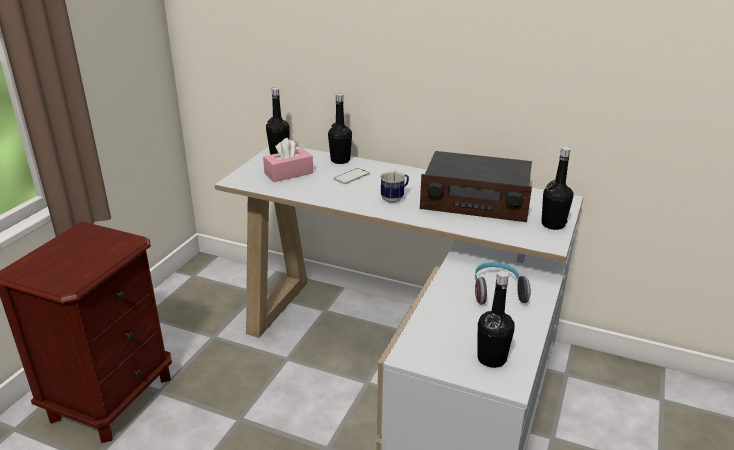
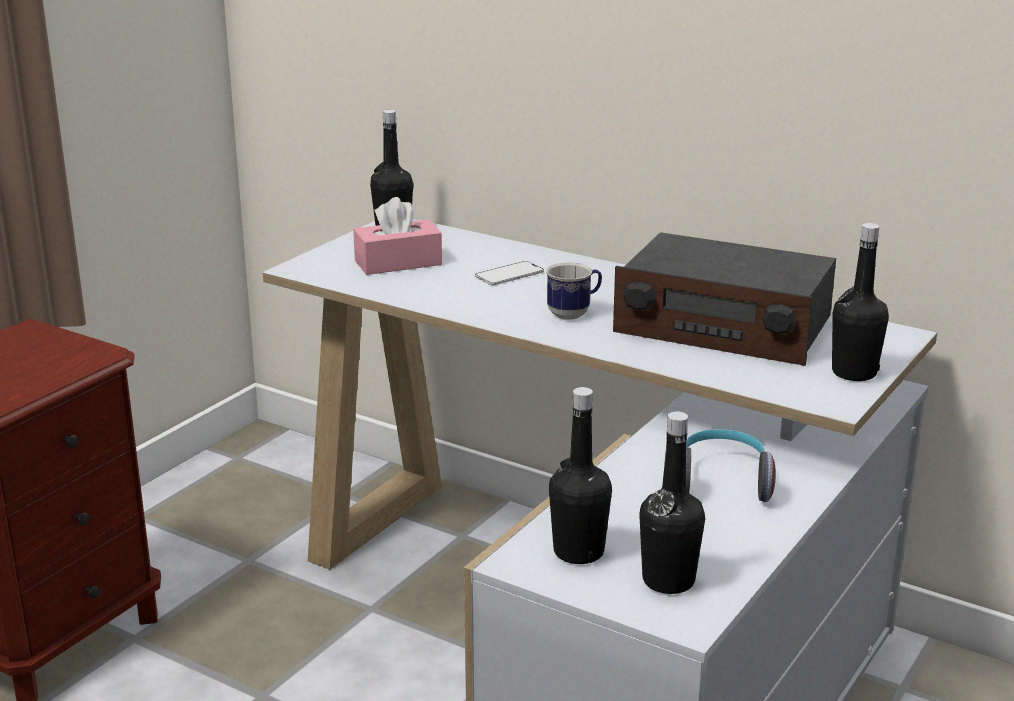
camera: 10 degrees right, 5 degrees down
black bottle [328,93,352,164] -> black bottle moved to [549,387,612,564]

